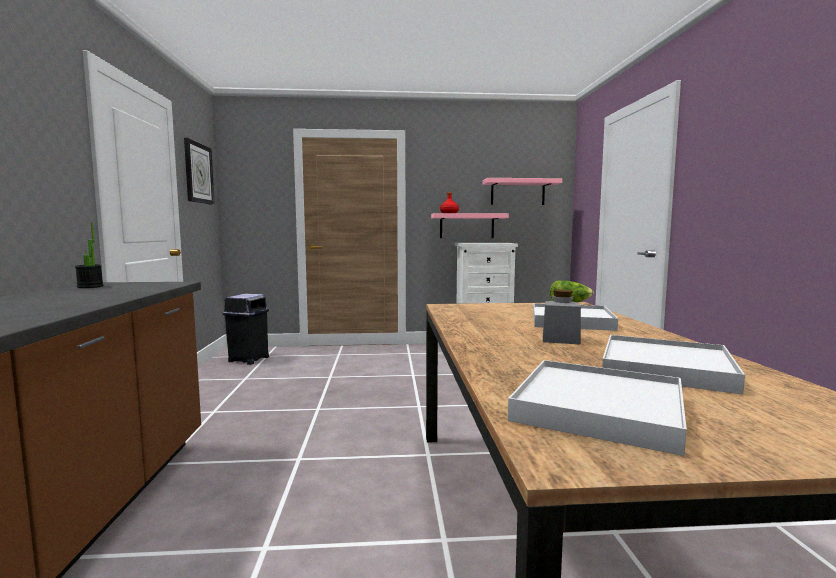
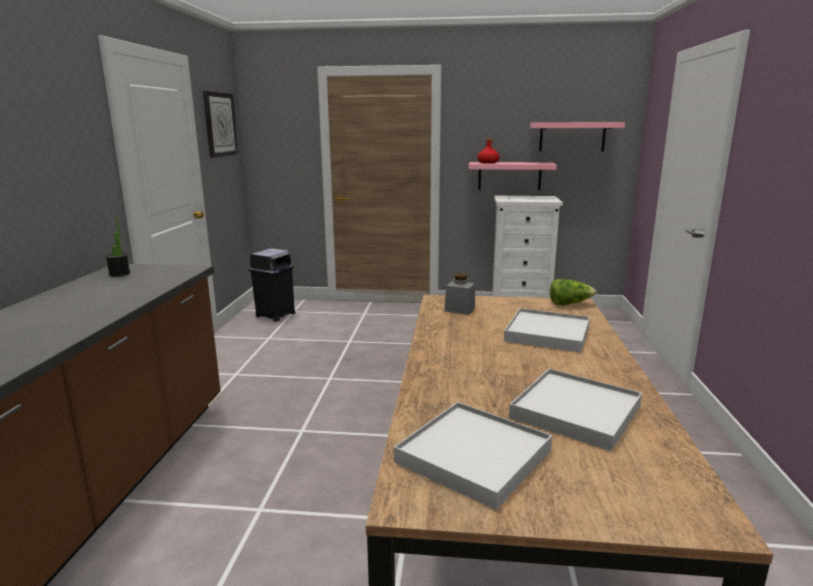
camera: 10 degrees right, 10 degrees up
grey jar [543,290,581,345] -> grey jar moved to [444,273,475,315]

